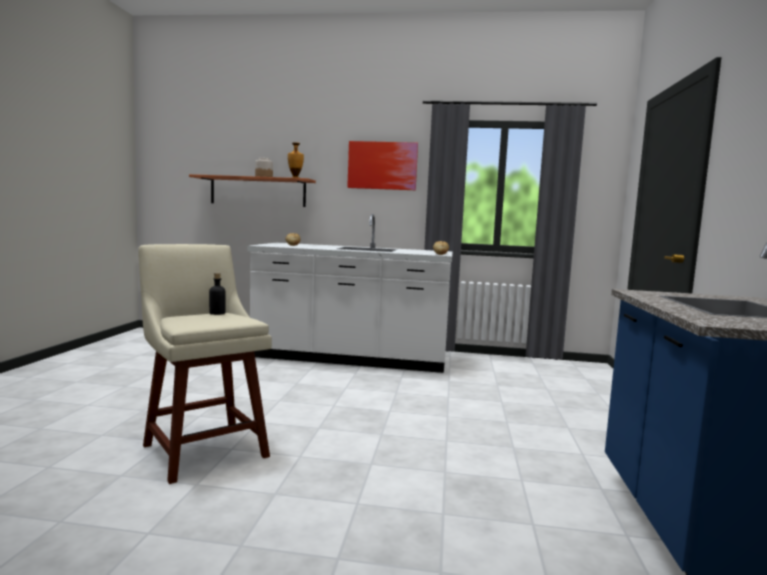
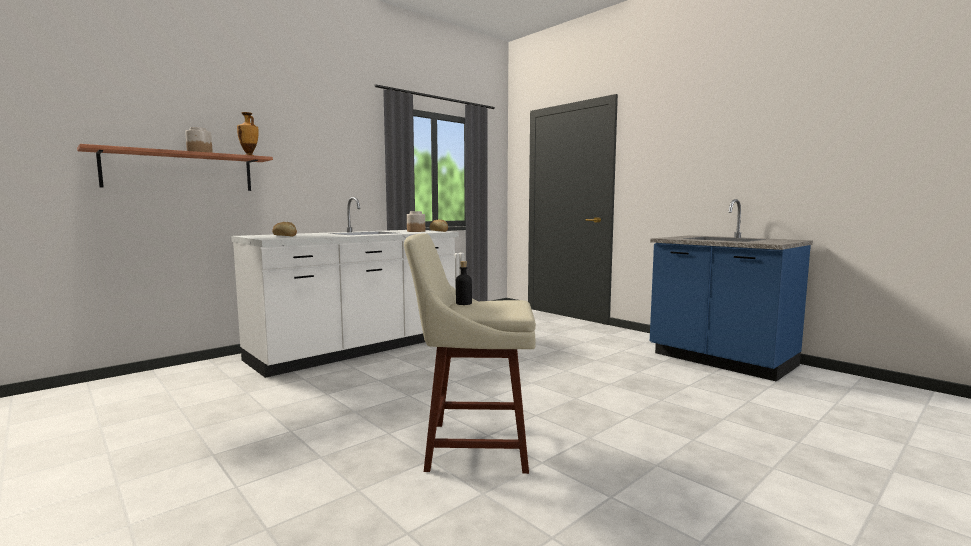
camera: 50 degrees left, 0 degrees up
picture [347,141,418,190] -> none
none -> jar [407,211,425,232]

